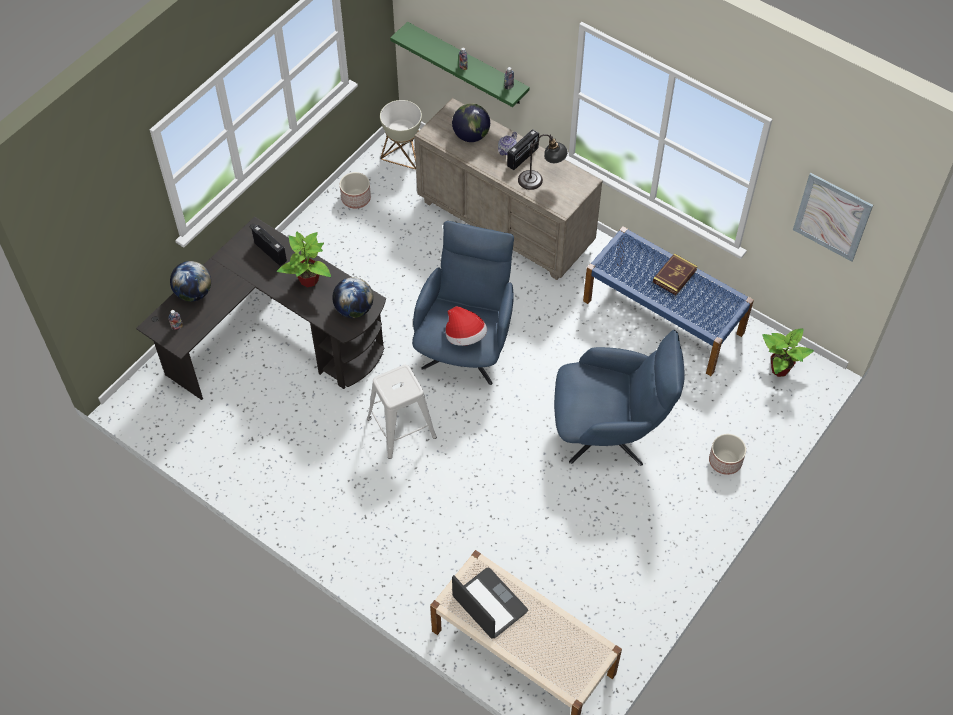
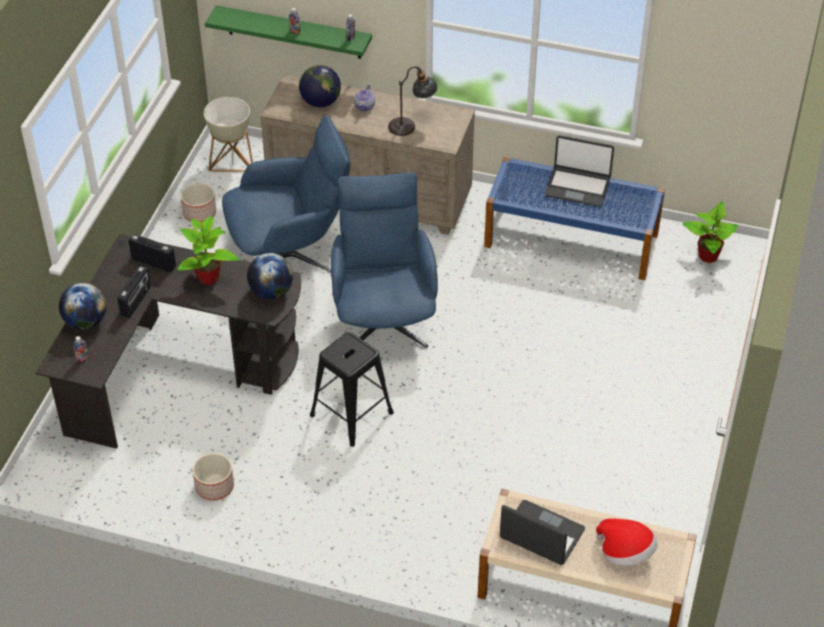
camera: 20 degrees left, 10 degrees down
white stool [367,365,437,459] -> black stool [310,332,394,447]
hat [445,306,487,346] -> hat moved to [596,518,657,566]
radio [507,129,539,170] -> radio moved to [117,266,151,318]
blue armchair [554,330,684,466] -> blue armchair moved to [222,115,350,273]
book [653,253,698,295] -> laptop [545,135,614,207]
planter [709,434,746,475] -> planter moved to [192,453,234,501]
picture [793,173,873,262] -> none

